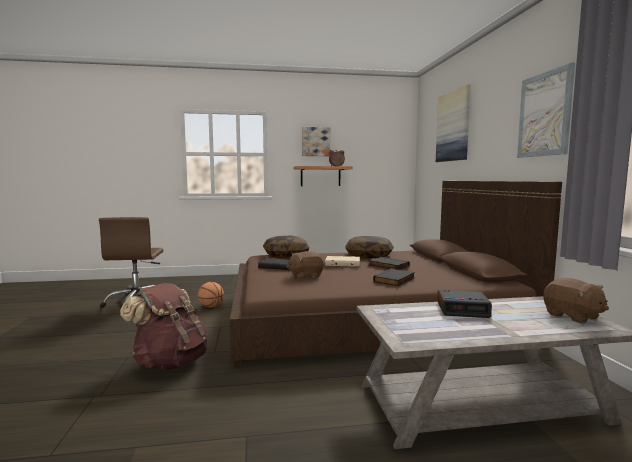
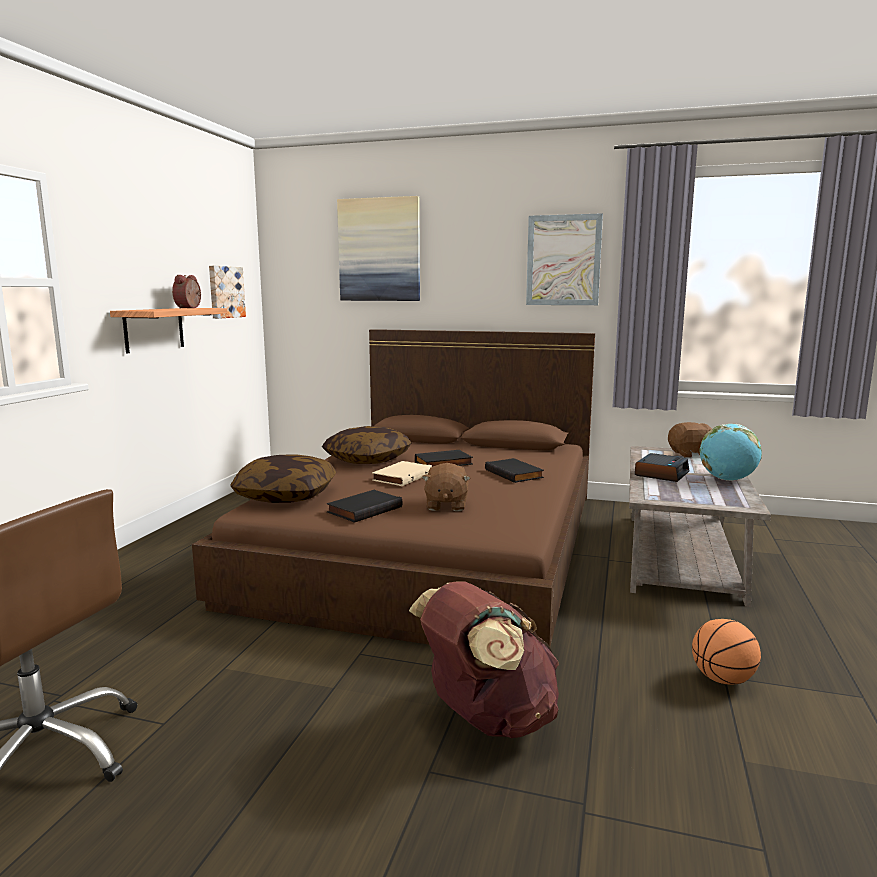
camera: 65 degrees left, 5 degrees up
basketball [198,282,224,307] -> basketball moved to [692,619,761,684]
picture [302,127,330,156] -> picture moved to [209,266,246,319]
none -> globe [700,424,762,481]

